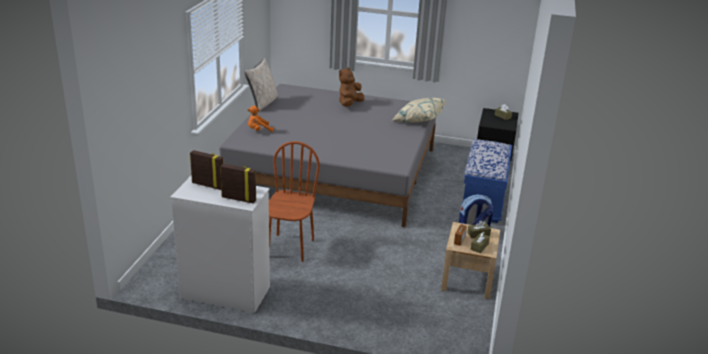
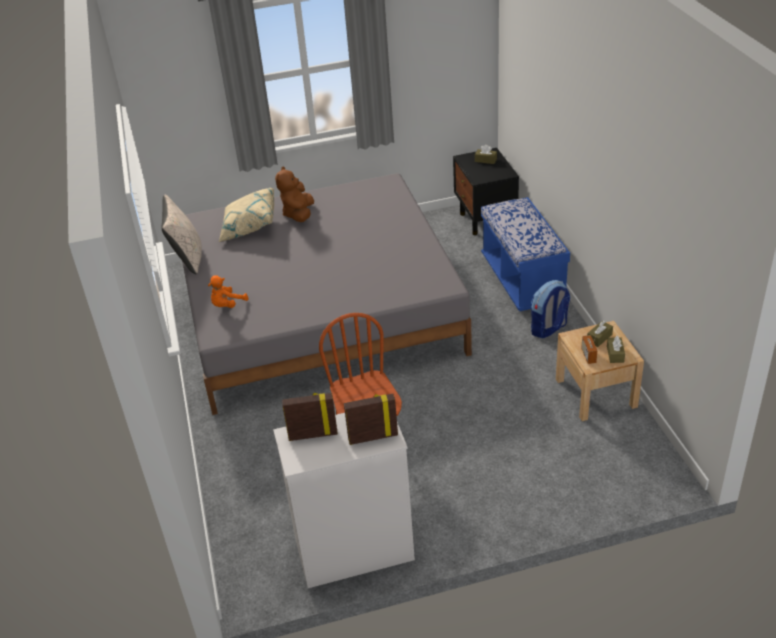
camera: 25 degrees left, 10 degrees up
beige pillow [392,98,446,123] -> beige pillow moved to [219,188,274,242]

